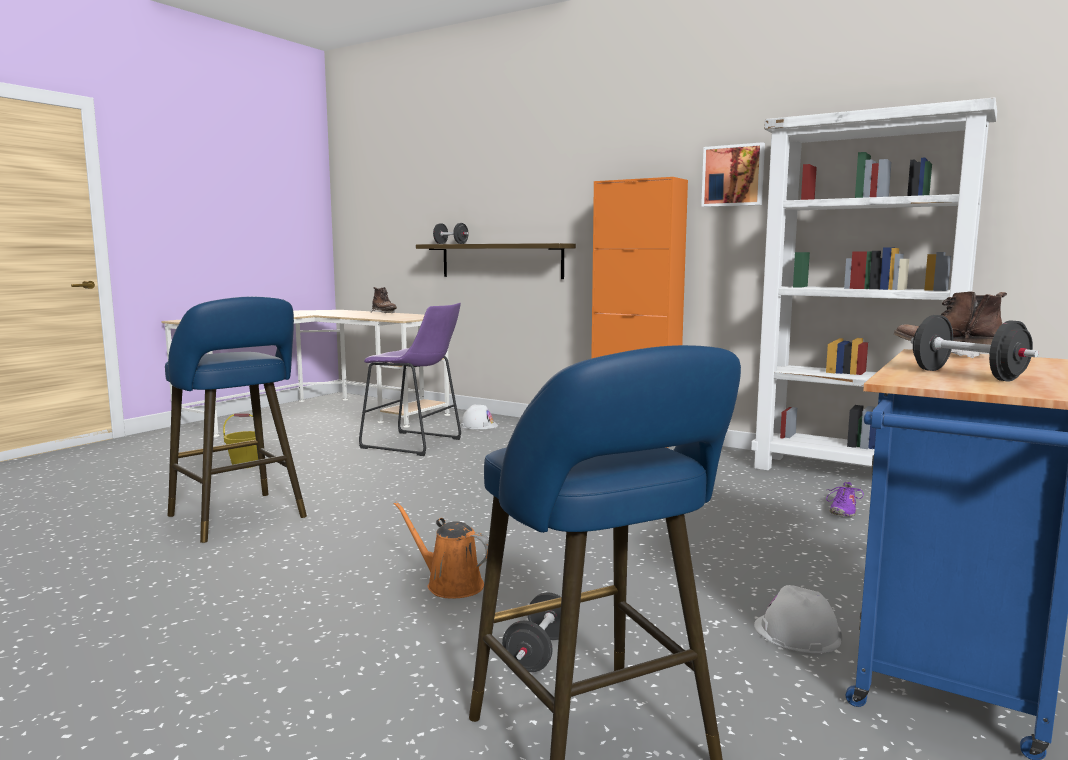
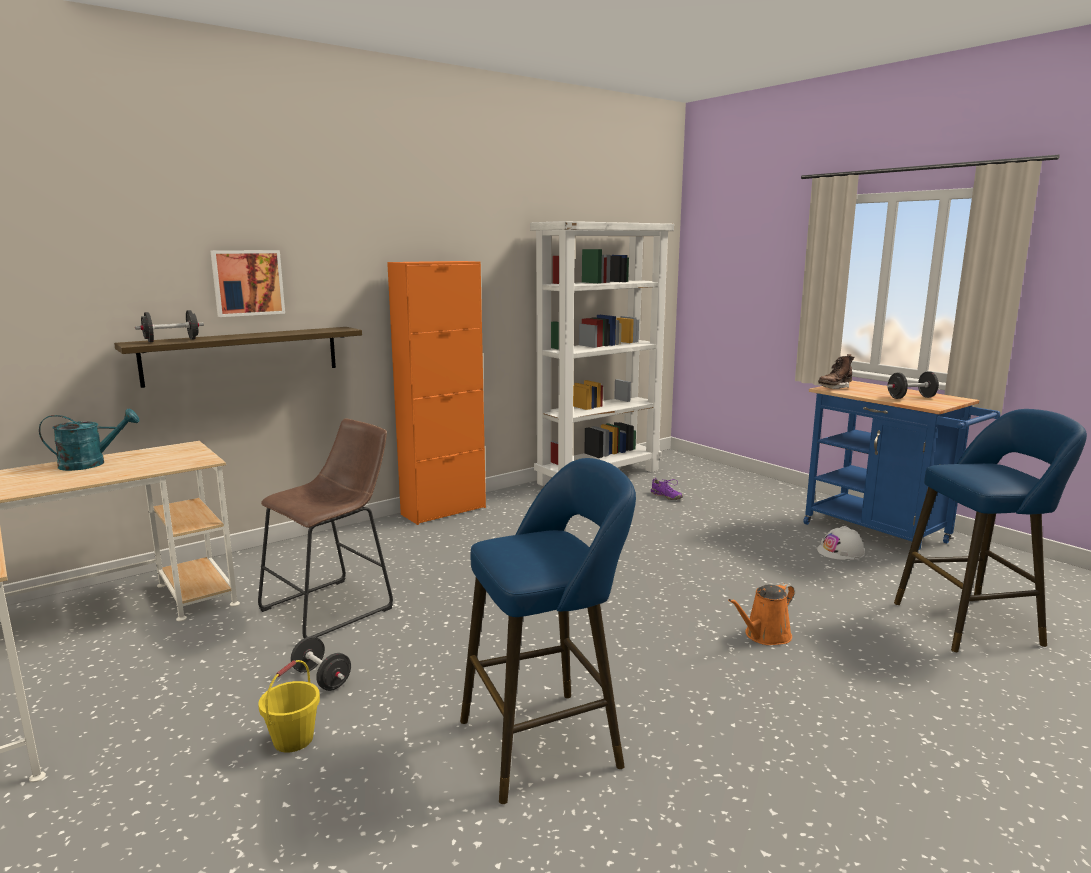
camera: 70 degrees left, 5 degrees up
purple stool [359,303,461,456] -> brown stool [258,418,393,638]
brown boot [371,287,397,313] -> turquoise watering can [39,409,139,471]
white hard hat [460,404,498,429] -> none
black dumbbell [502,592,561,672] -> black dumbbell moved to [291,636,351,691]
picture [701,142,765,207] -> picture moved to [211,250,285,317]

